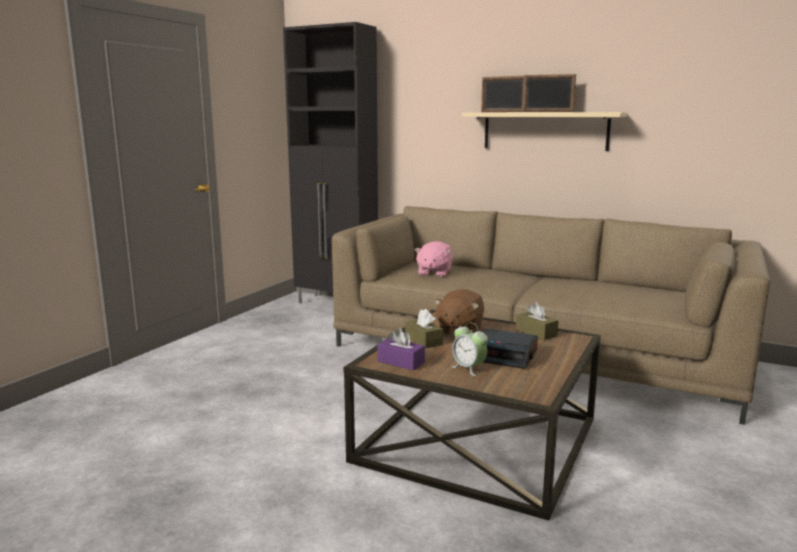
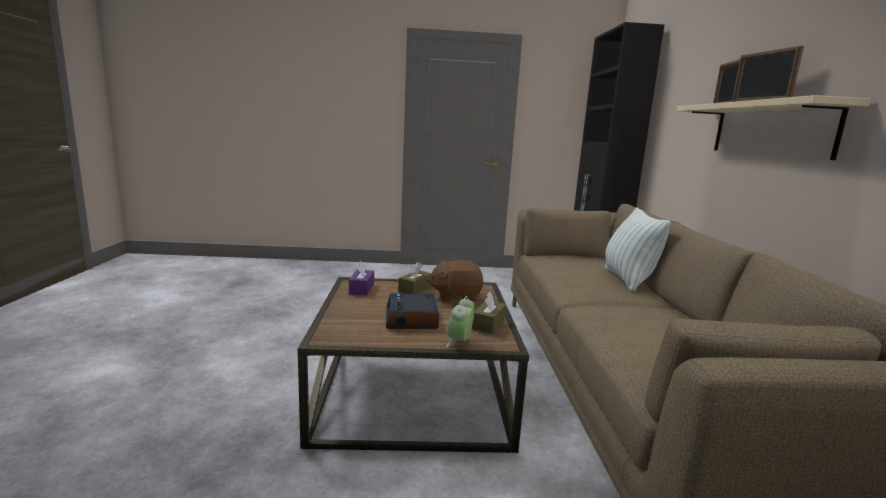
camera: 60 degrees right, 0 degrees up
pink plush toy [415,241,453,277] -> none
alarm clock [451,322,488,376] -> alarm clock moved to [446,296,474,347]
none -> pillow [605,208,671,292]

